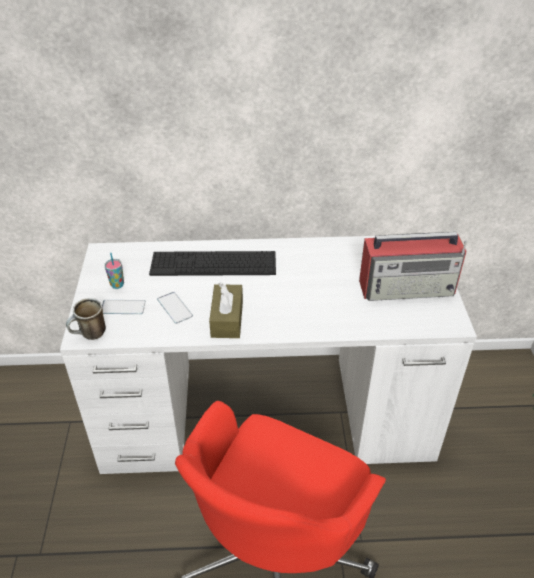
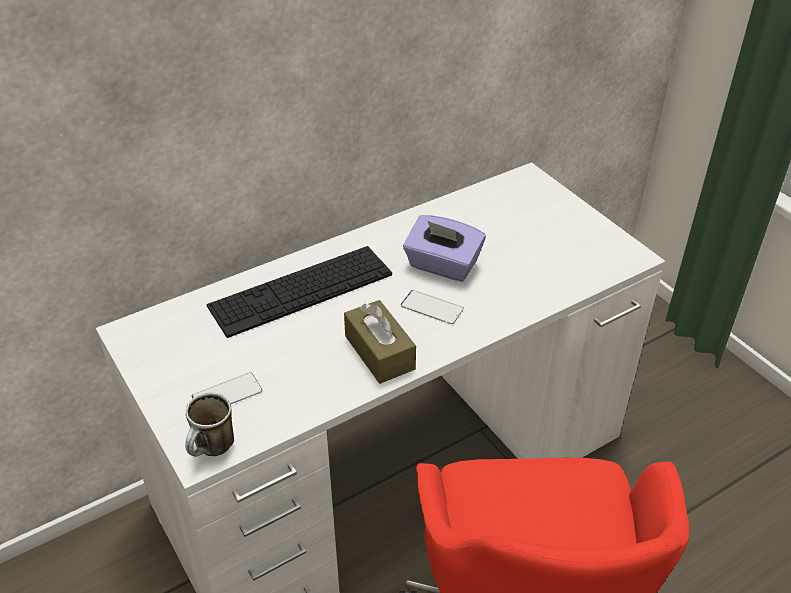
camera: 30 degrees left, 0 degrees up
cup [104,253,124,289] -> none
phone [157,292,193,324] -> phone moved to [400,290,464,324]
radio [359,232,467,301] -> none
none -> purple tissue box [403,215,486,282]

